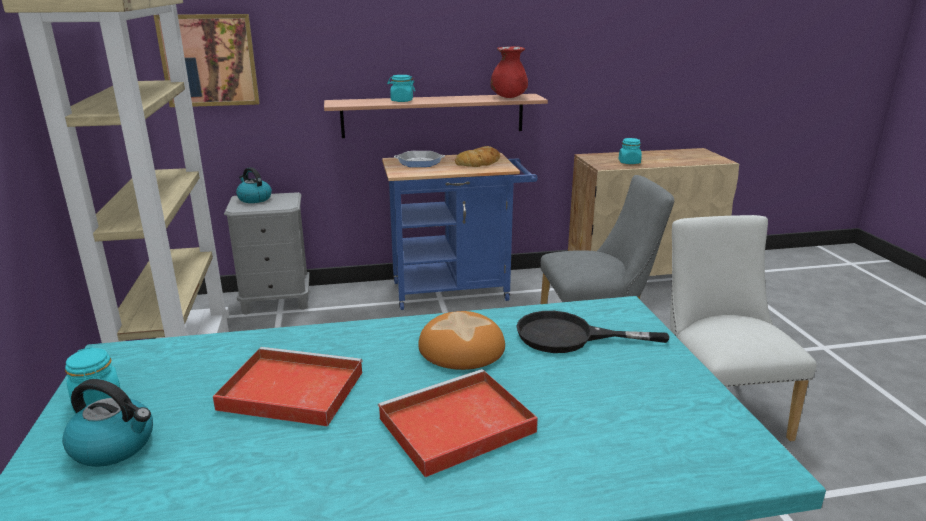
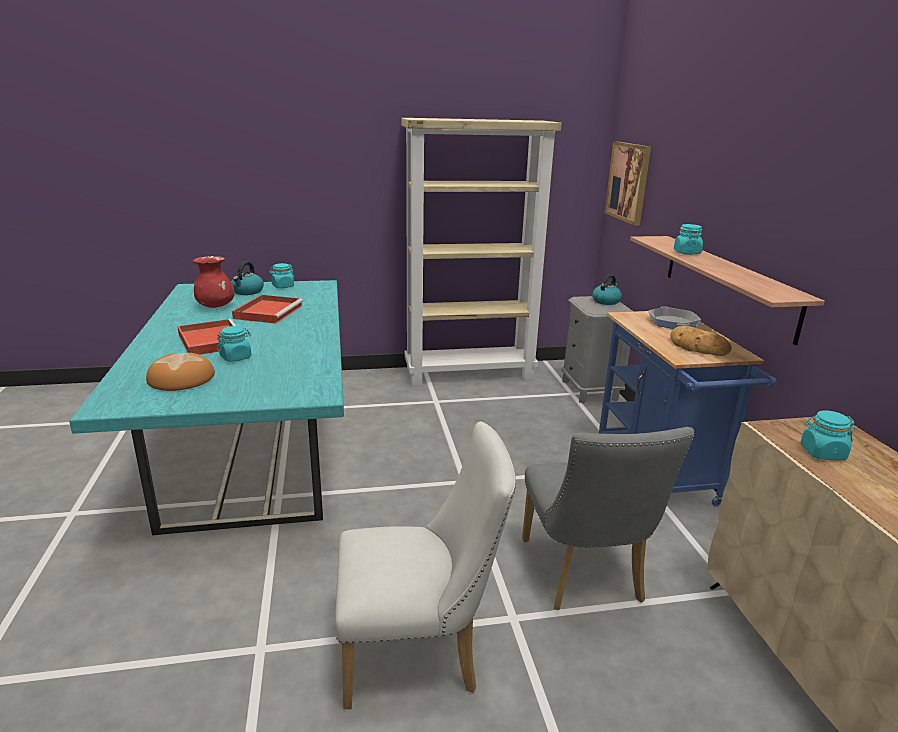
camera: 90 degrees right, 0 degrees up
bread [418,311,505,370] -> bread moved to [146,353,215,391]
red vase [491,46,528,98] -> red vase moved to [193,256,235,308]
black frying pan [516,311,669,353] -> none
none -> turquoise jar [217,326,252,362]

